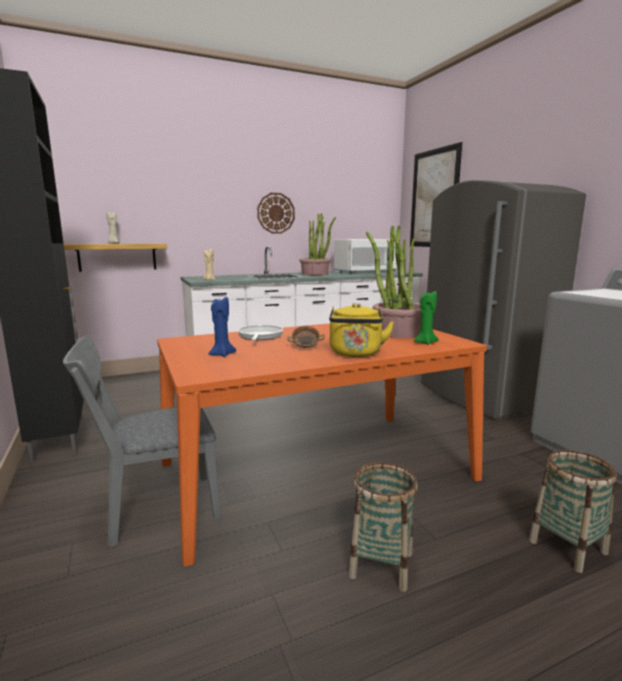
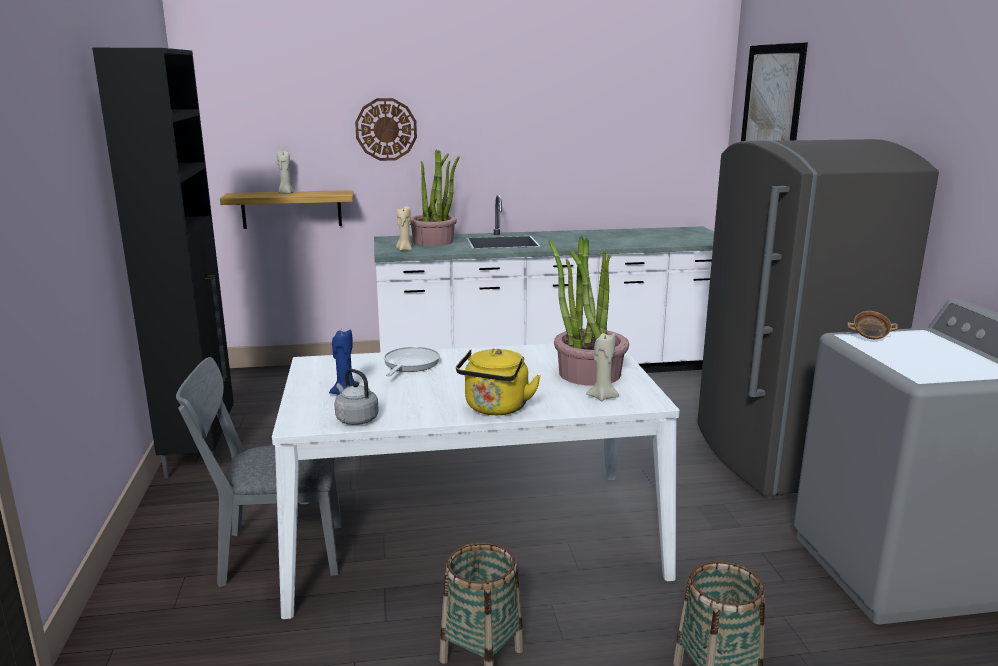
camera: 15 degrees right, 5 degrees up
orange dining table [157,323,487,567] -> white dining table [272,344,680,619]
wall clock [257,193,295,234] -> wall clock moved to [355,98,417,161]
bowl [287,326,325,348] -> bowl moved to [847,311,898,339]
potted plant [299,213,336,275] -> potted plant moved to [410,149,460,246]
white microwave [334,239,397,274] -> none
green candle [414,291,439,345] -> beige candle [586,333,619,401]
none -> grey kettle [334,369,379,425]

